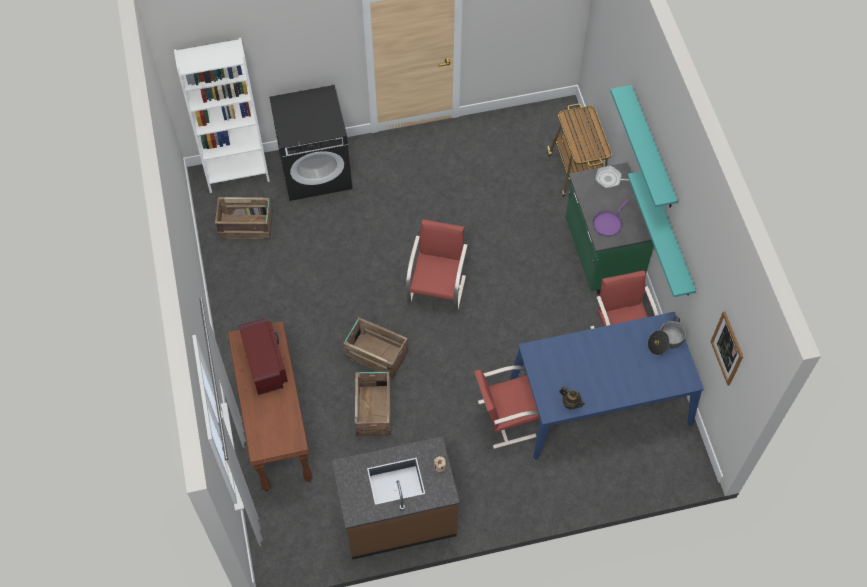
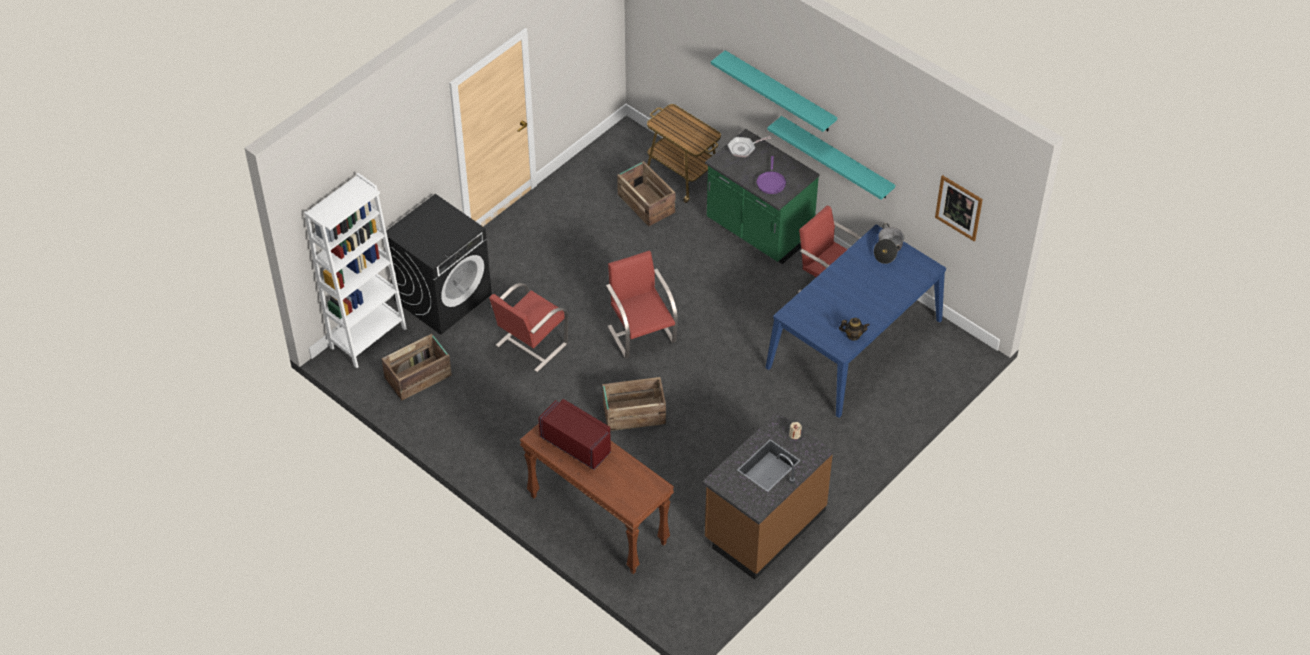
camera: 35 degrees left, 10 degrees down
crate [355,372,390,436] -> crate moved to [617,161,675,226]
red chair [474,366,540,449] -> red chair moved to [489,283,568,372]

